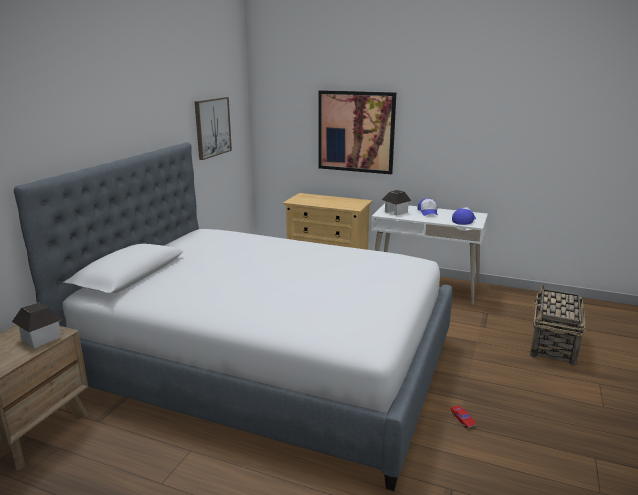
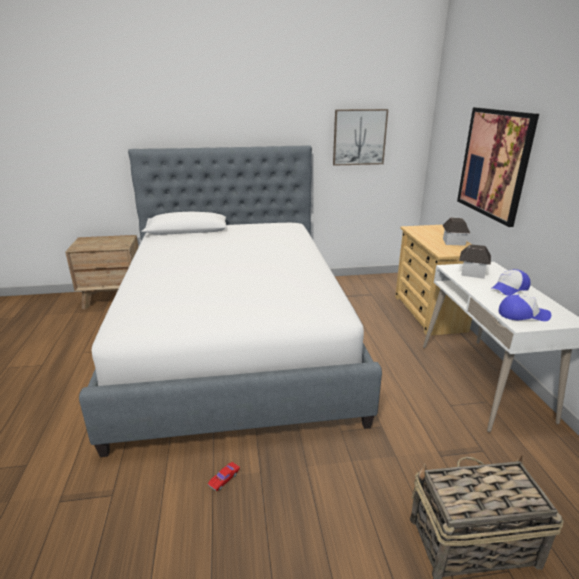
camera: 60 degrees right, 5 degrees up
toy house [12,303,63,348] -> toy house moved to [442,217,471,246]

